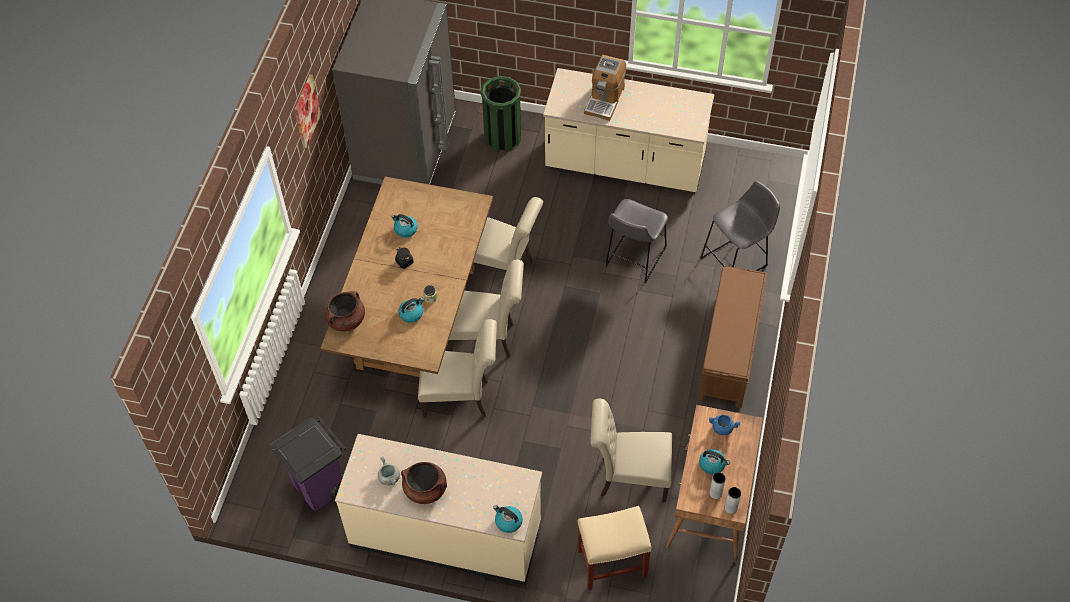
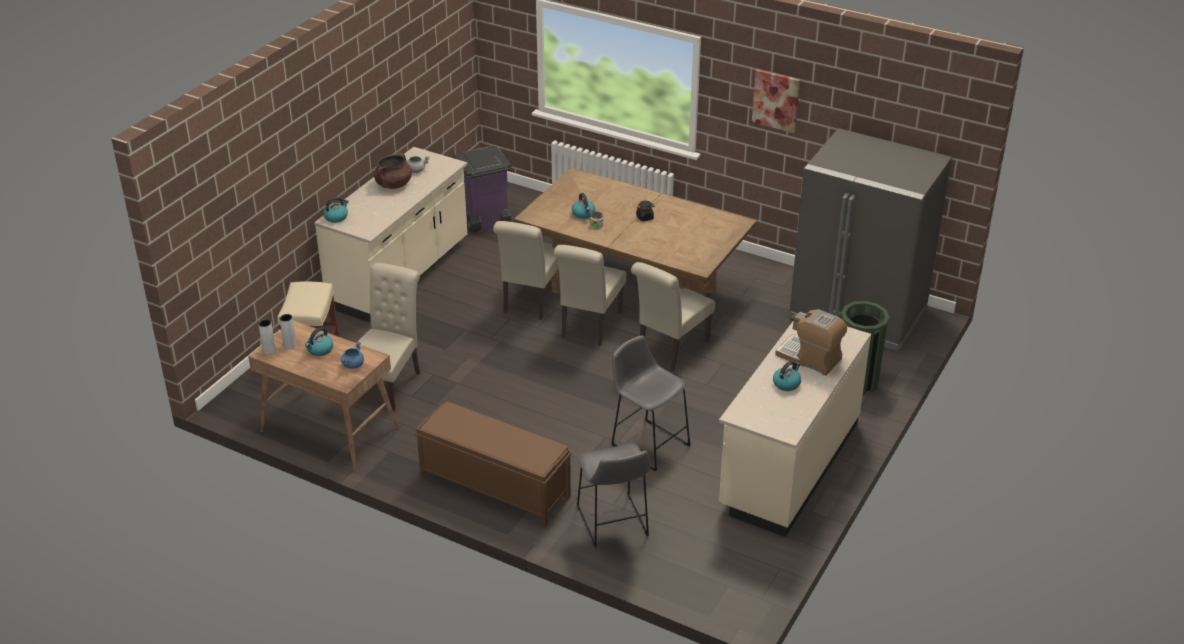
camera: 105 degrees right, 20 degrees down
brown cooking pot [325,291,365,332] -> none
kettle [391,214,418,238] -> kettle moved to [773,361,801,391]

